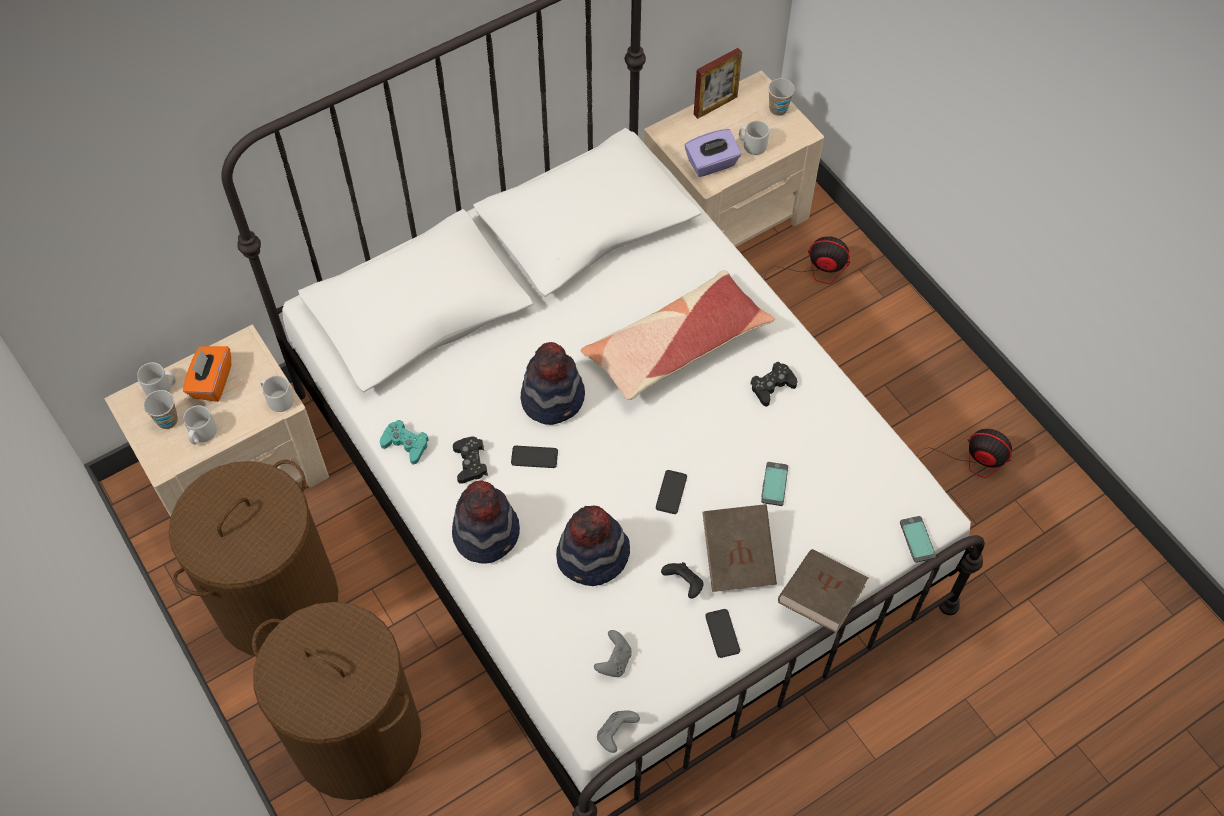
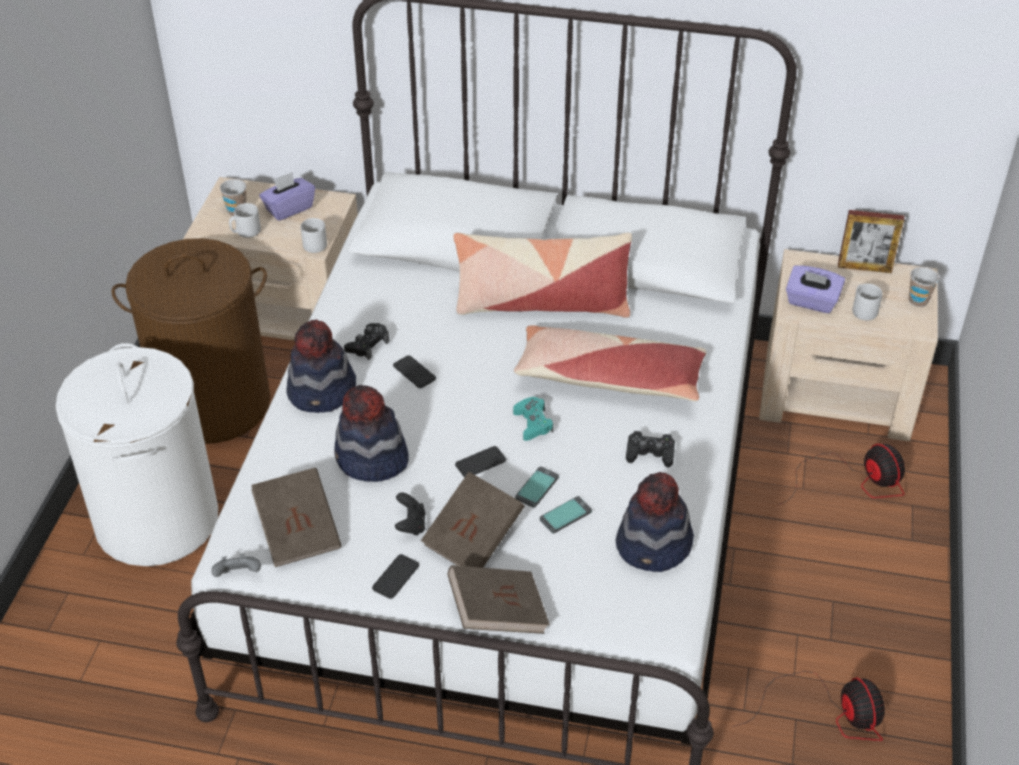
camera: 45 degrees right, 15 degrees down
grey mug [137,362,176,396] -> none
orange tissue box [183,346,231,402] -> purple tissue box [259,172,315,221]
brown laundry basket [252,602,421,800] -> white laundry basket [56,343,218,566]
turquoise game controller [380,420,429,465] -> turquoise game controller moved to [513,397,554,441]
hat [521,342,585,425] -> hat moved to [616,472,694,572]
grey game controller [594,630,632,677] -> brown book [251,468,342,567]
phone [900,516,936,563] -> phone moved to [515,466,559,508]
none -> pillow [453,233,632,318]

